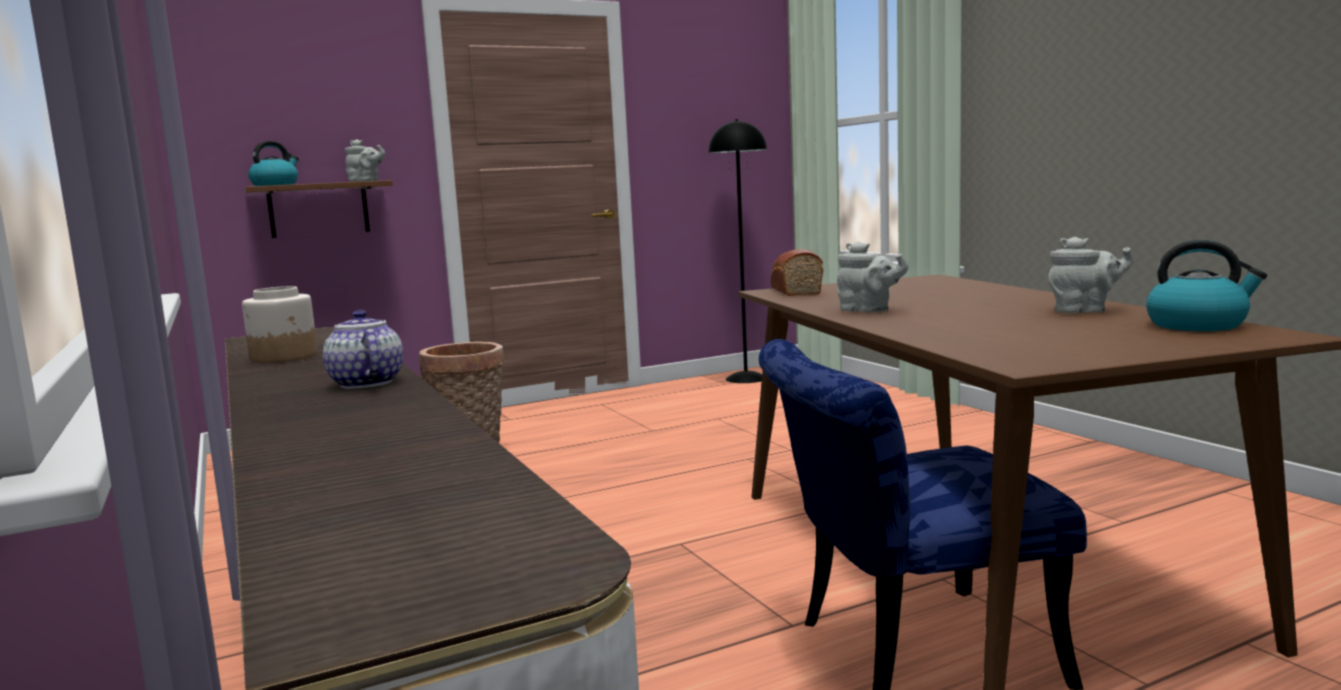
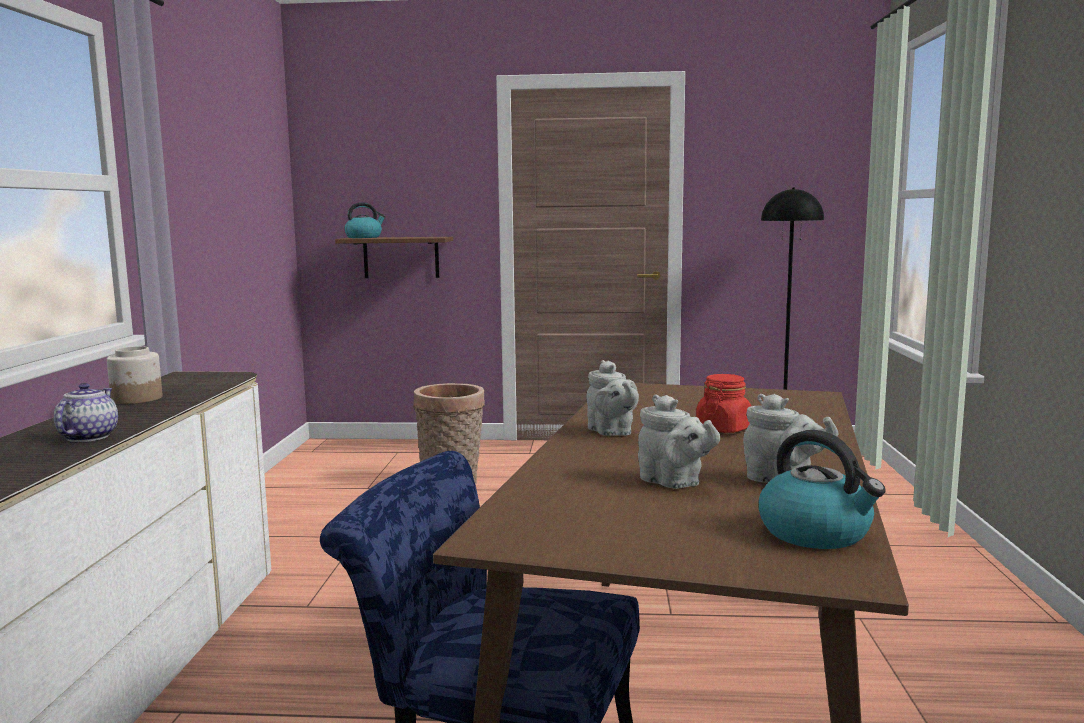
camera: 30 degrees right, 0 degrees up
grey teapot [345,139,385,182] -> grey teapot moved to [638,394,720,489]
bread [770,249,823,296] -> none
none -> red jar [696,374,751,433]

